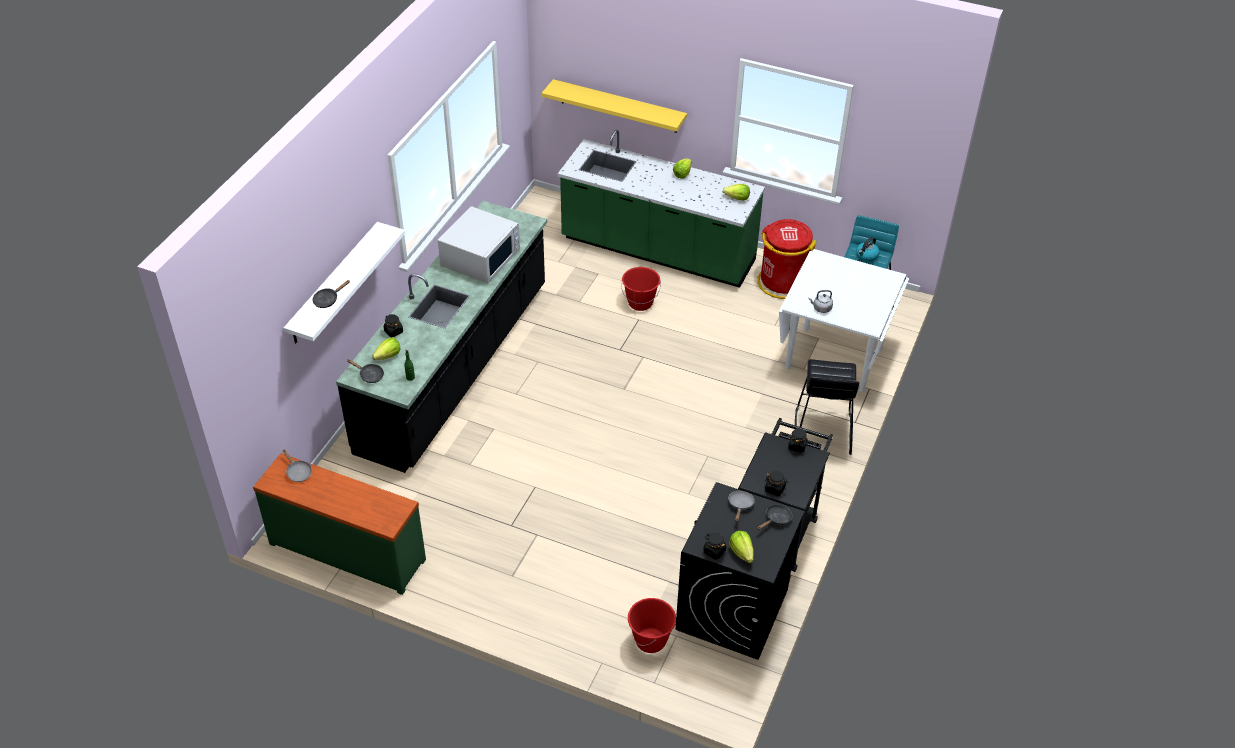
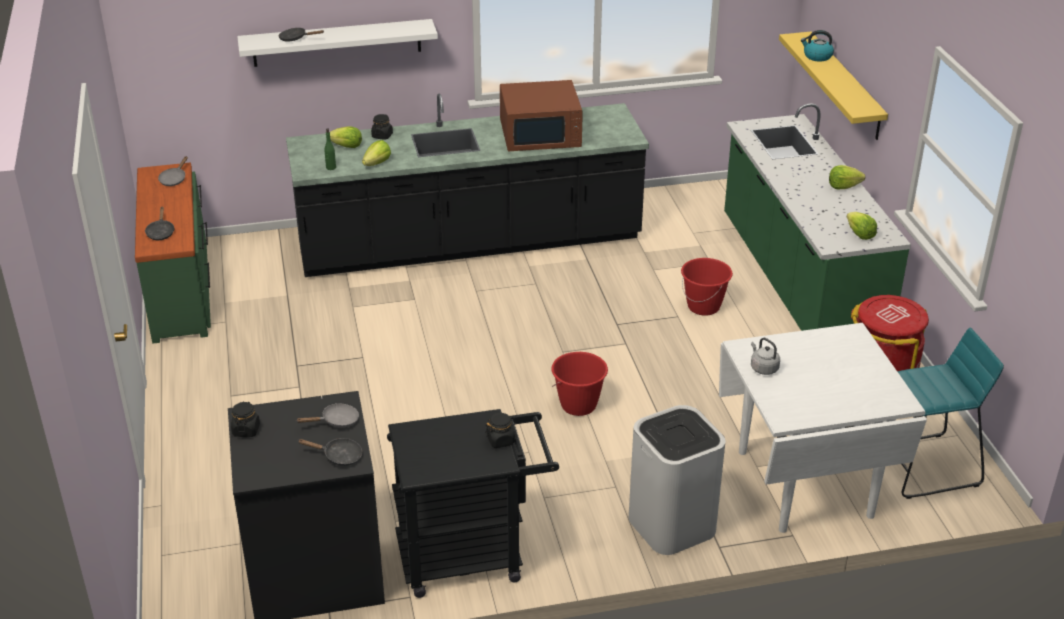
camera: 55 degrees right, 10 degrees down
black frying pan [347,359,384,383] -> black frying pan moved to [145,207,175,240]
white microwave [438,206,520,283] -> brown microwave [500,80,583,151]
red bucket [628,598,676,653] -> red bucket moved to [551,352,608,416]
lettuce [729,531,754,563] -> lettuce moved to [362,140,391,166]
black jar [765,471,788,496] -> none
black stool [795,359,859,455] -> white trash can [629,405,726,555]
kettle [856,237,880,262] -> kettle moved to [801,30,834,62]

